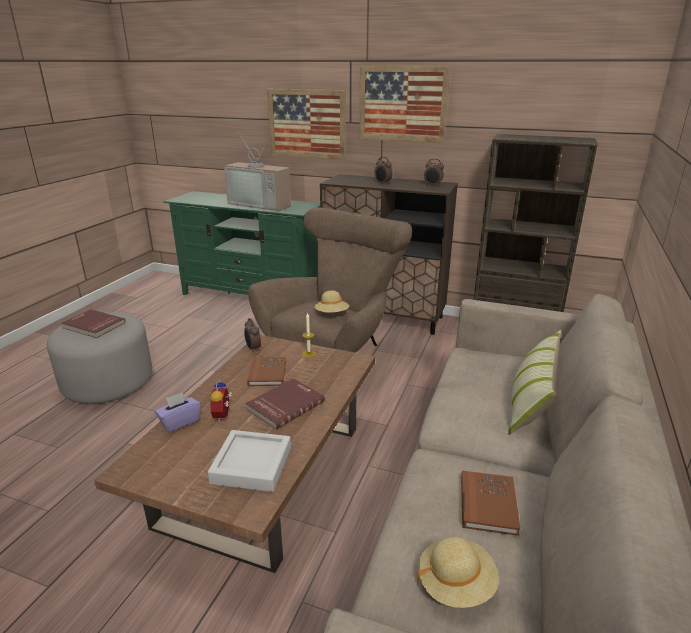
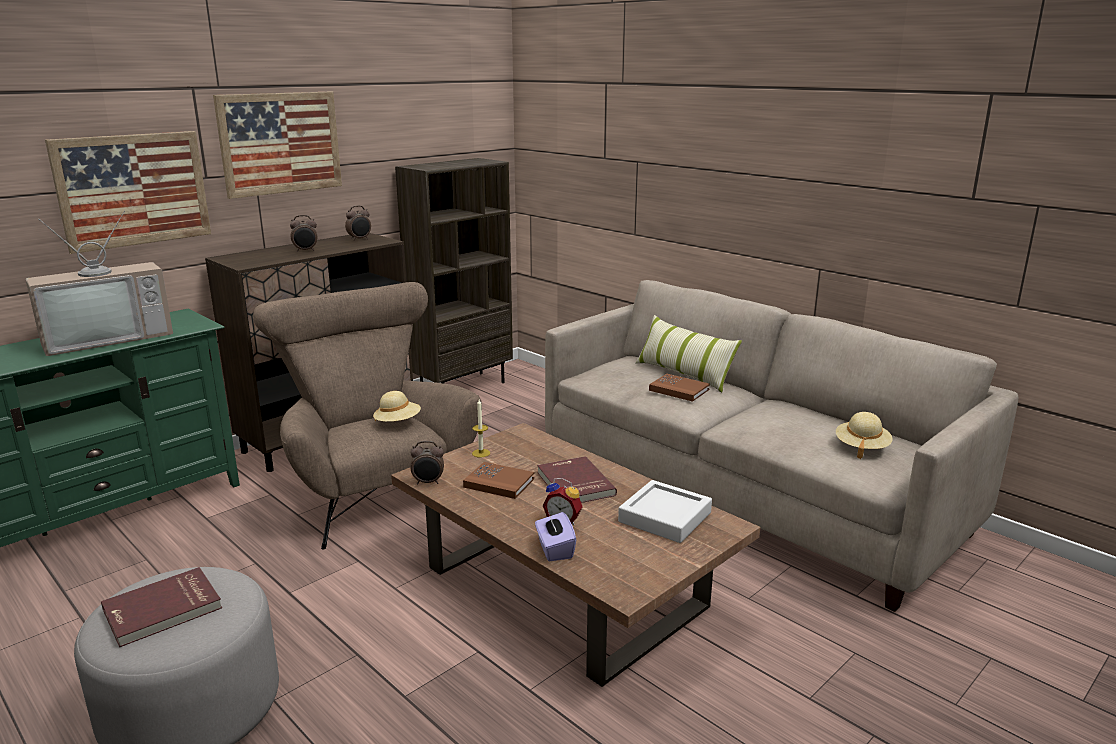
camera: 65 degrees left, 5 degrees down
brown book [461,471,521,536] -> brown book moved to [649,374,710,402]

